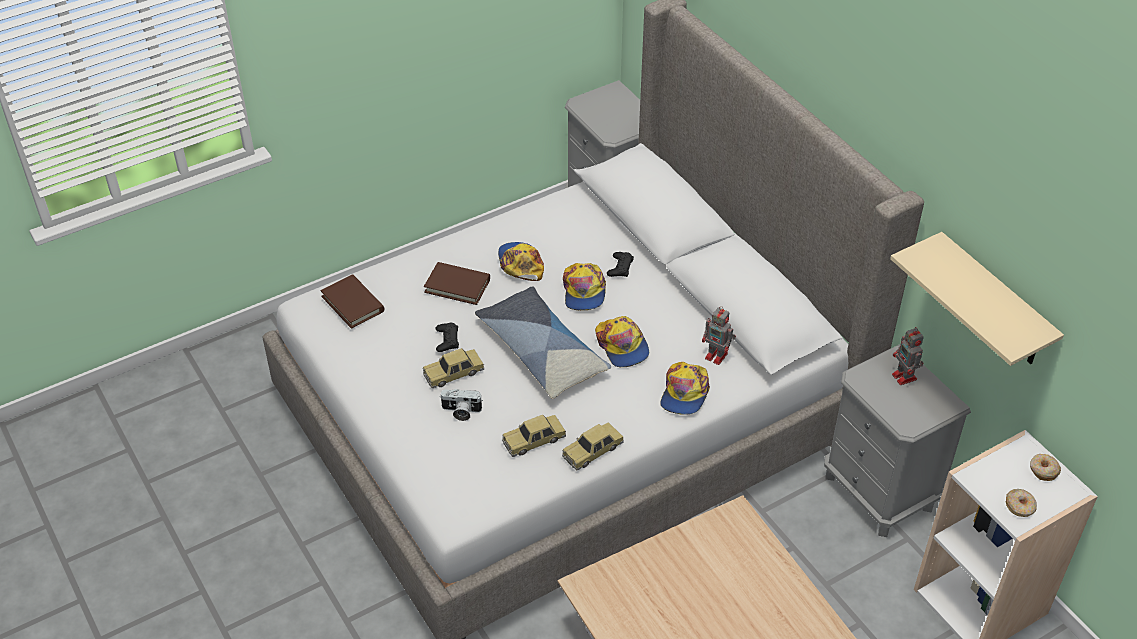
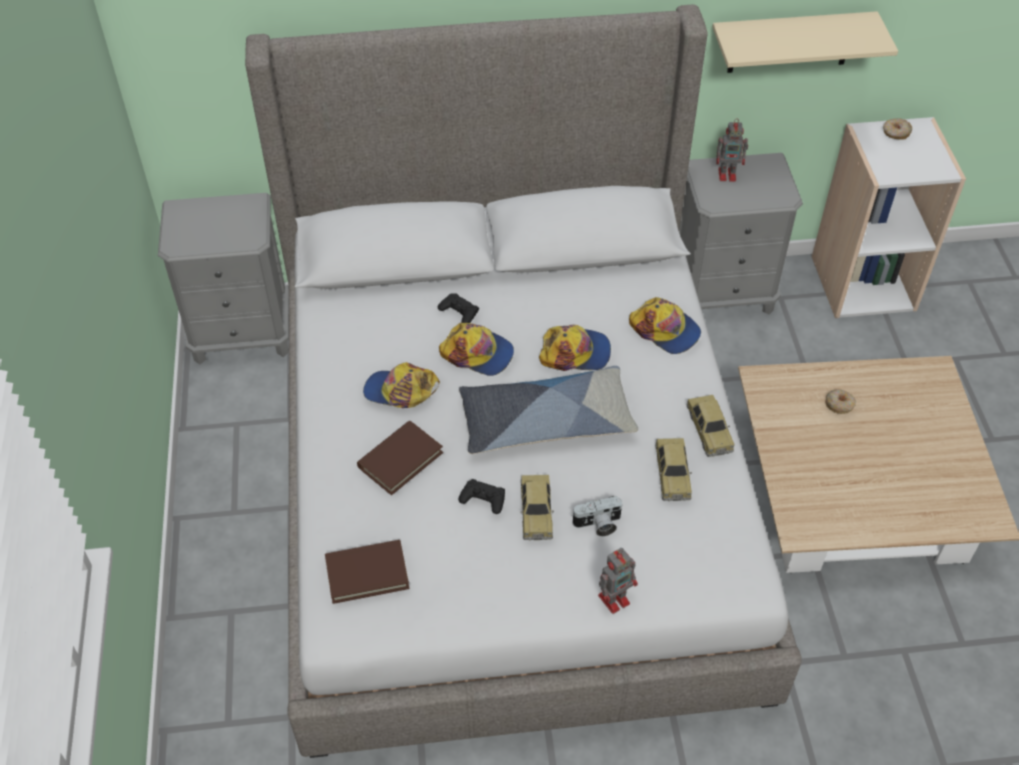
camera: 65 degrees left, 5 degrees up
camera [440,389,483,421] -> camera turned 45 degrees clockwise [572,496,623,536]
toy robot [702,306,736,365] -> toy robot moved to [598,548,638,614]
donut [1006,489,1037,517] -> donut moved to [825,389,856,414]

